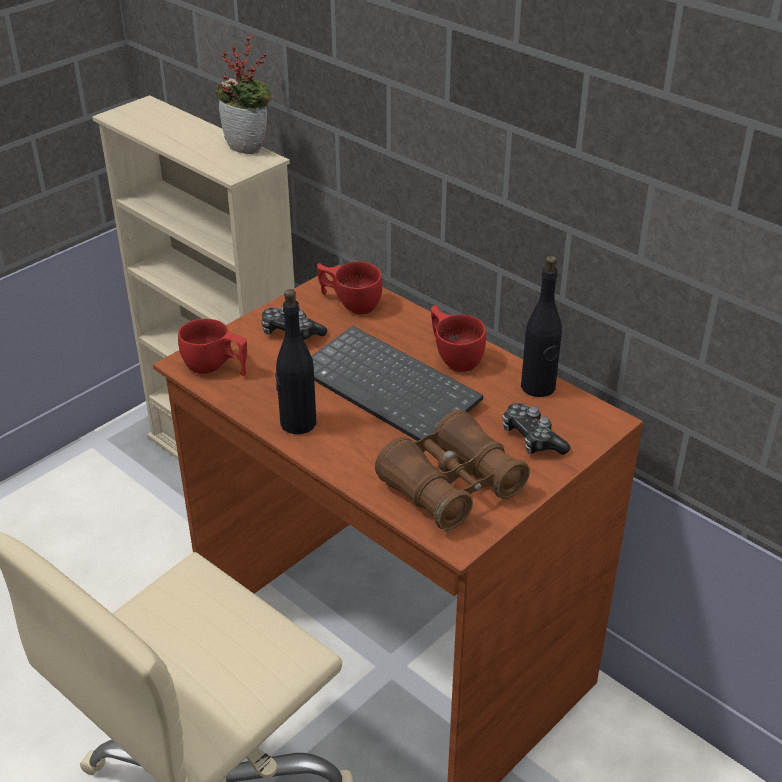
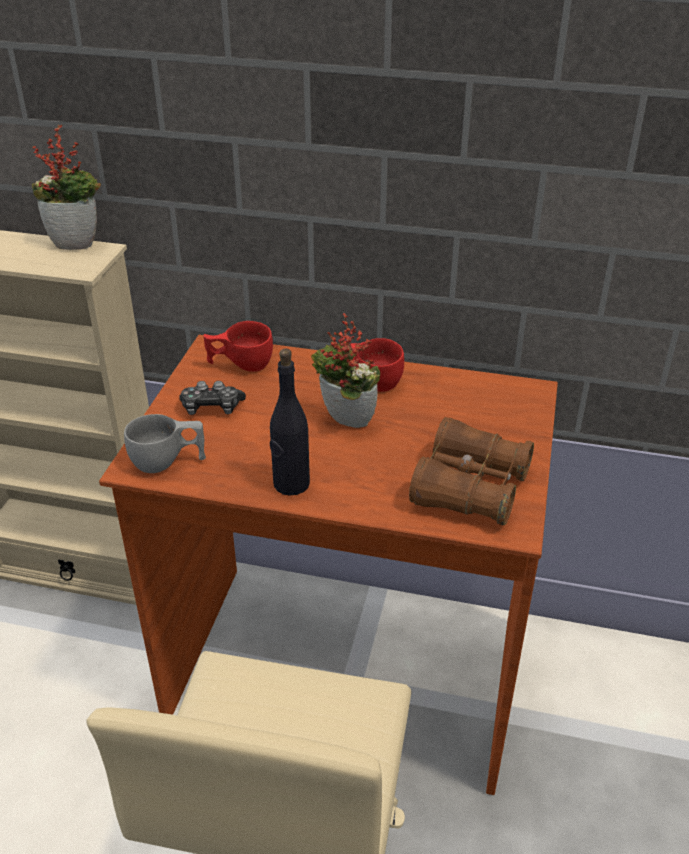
camera: 30 degrees left, 0 degrees up
red cup [178,319,247,376] -> grey cup [124,414,206,473]
keyboard [311,326,483,441] -> potted plant [311,313,380,428]
game controller [502,403,571,455] -> none
black bottle [521,255,562,397] -> none

